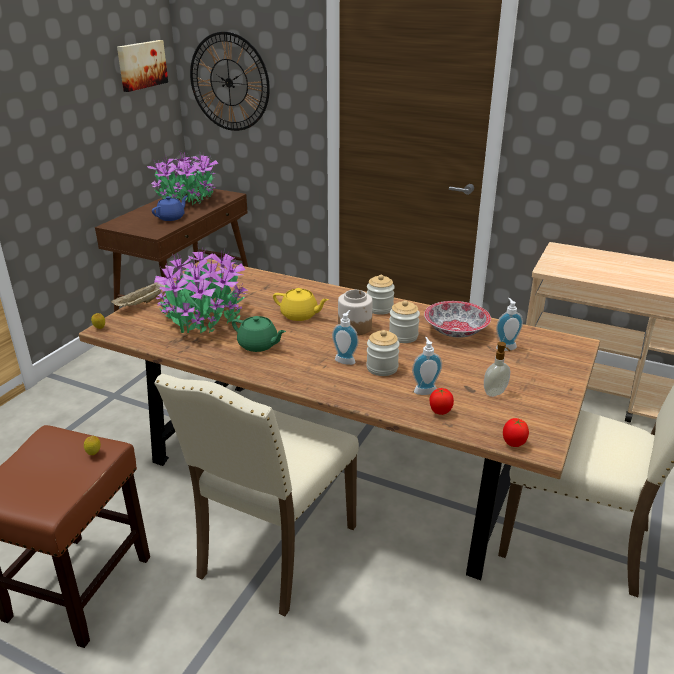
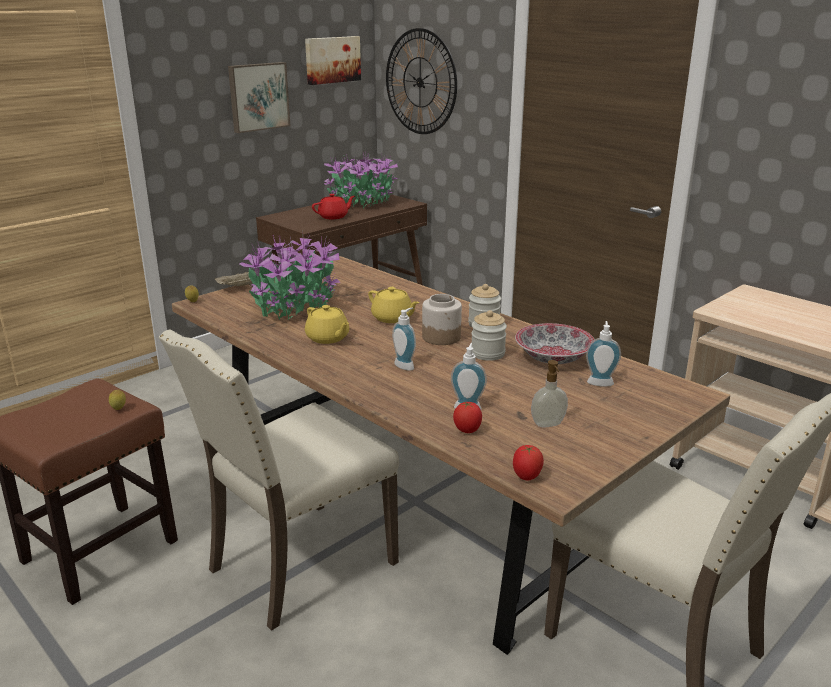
camera: 20 degrees right, 5 degrees down
blue teapot [152,195,188,221] -> red teapot [312,194,355,219]
green teapot [232,316,286,352] -> yellow teapot [305,305,349,344]
jar [366,330,400,376] -> none
none -> picture [228,62,290,133]

